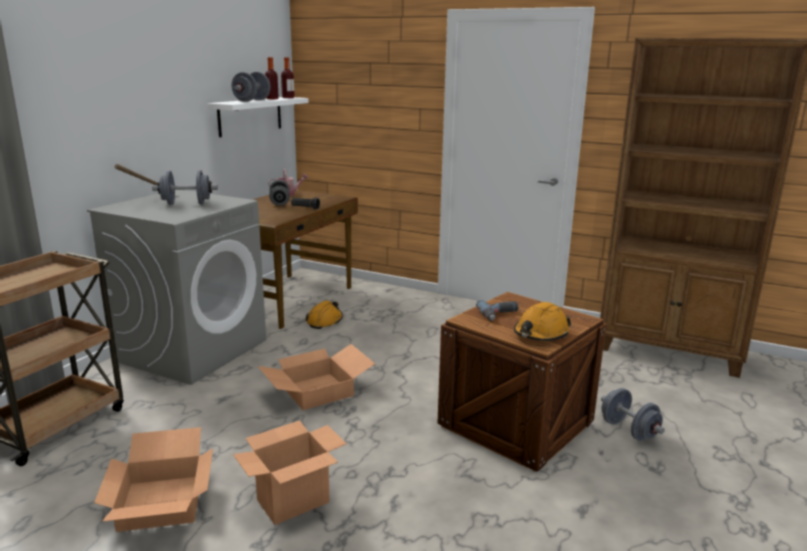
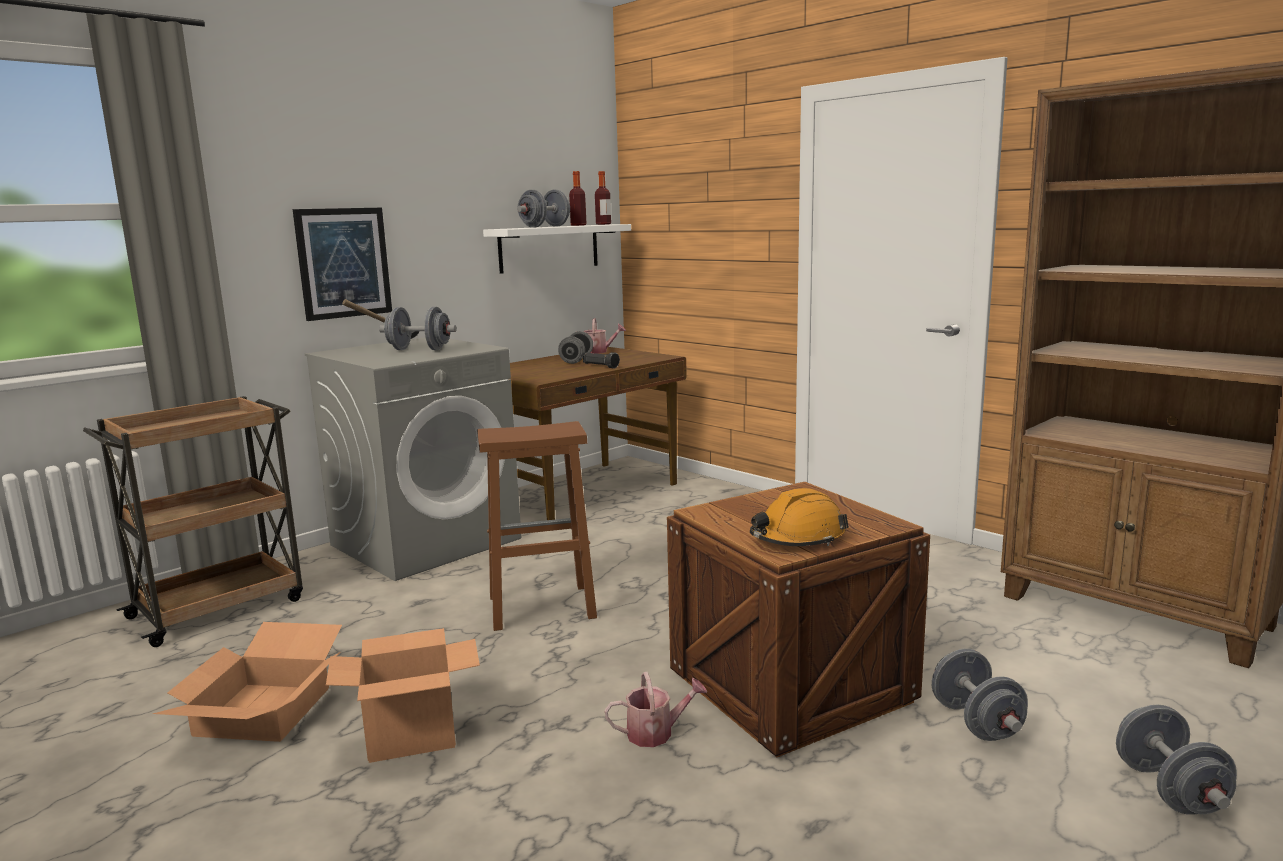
camera: 20 degrees right, 5 degrees down
cardboard box [258,344,375,410] -> brown stool [477,421,597,631]
orange hard hat [306,300,343,329] -> none
power drill [476,300,518,321] -> none
none -> picture [293,208,392,321]
none -> watering can [605,672,707,747]
none -> grey dumbbell [1116,704,1237,815]

